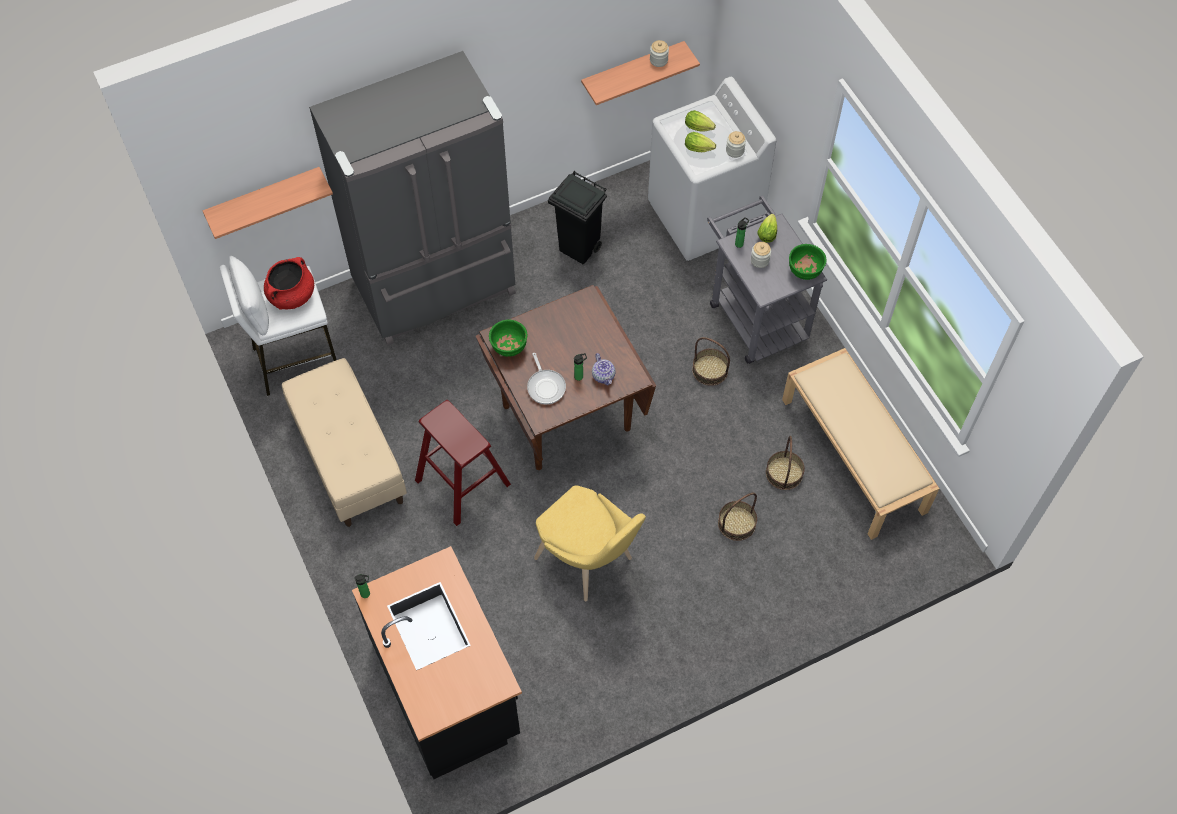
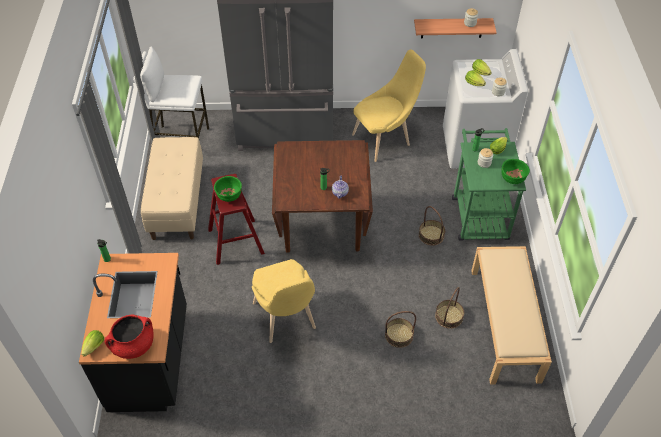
camera: 25 degrees right, 10 degrees down
shelf [203,167,333,239] -> none
red cooking pot [264,257,314,310] -> red cooking pot moved to [105,314,154,359]
green bowl [489,320,527,357] -> green bowl moved to [214,176,242,202]
frying pan [527,353,566,404] -> none
black trash can [548,171,607,265] -> yellow chair [352,49,426,162]
grey cart [707,196,827,364] -> green cart [452,128,526,240]
none -> lettuce [81,330,104,357]

